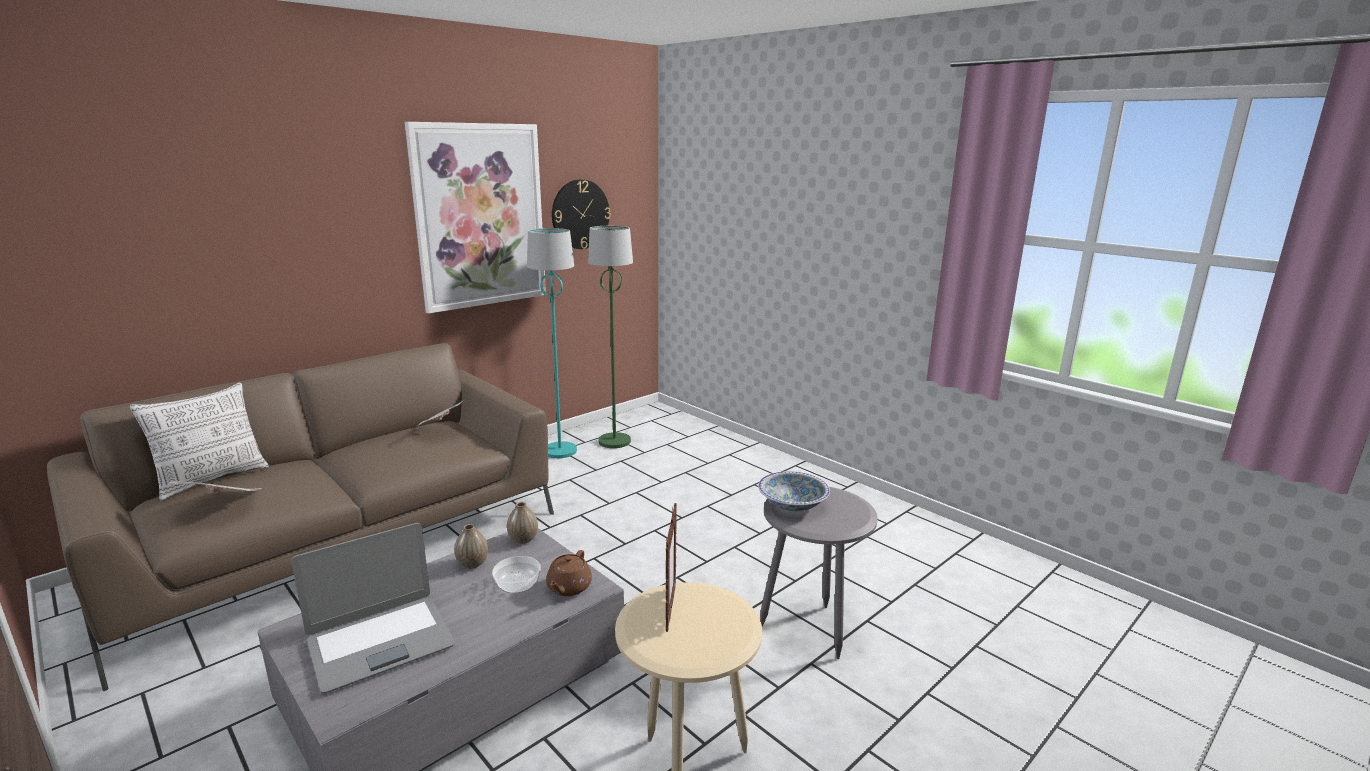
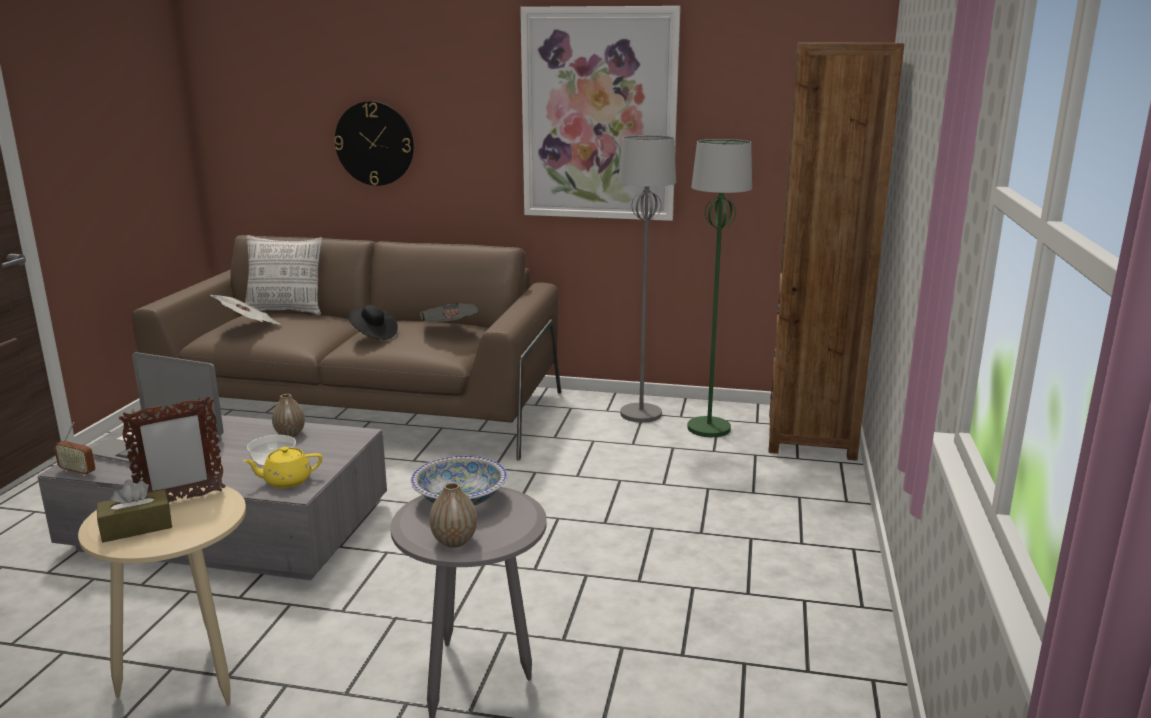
camera: 55 degrees right, 0 degrees up
vase [507,502,538,544] -> vase moved to [430,482,477,548]
turquoise floor lamp [527,228,577,458] -> grey floor lamp [618,135,676,423]
brown teapot [546,550,592,596] -> yellow teapot [243,447,322,488]
wall clock [552,179,611,249] -> wall clock moved to [334,101,414,186]
none -> radio [54,422,95,476]
none -> brown tissue box [97,480,172,542]
none -> black hat [349,305,398,340]
none -> brown bookcase [769,43,904,461]

